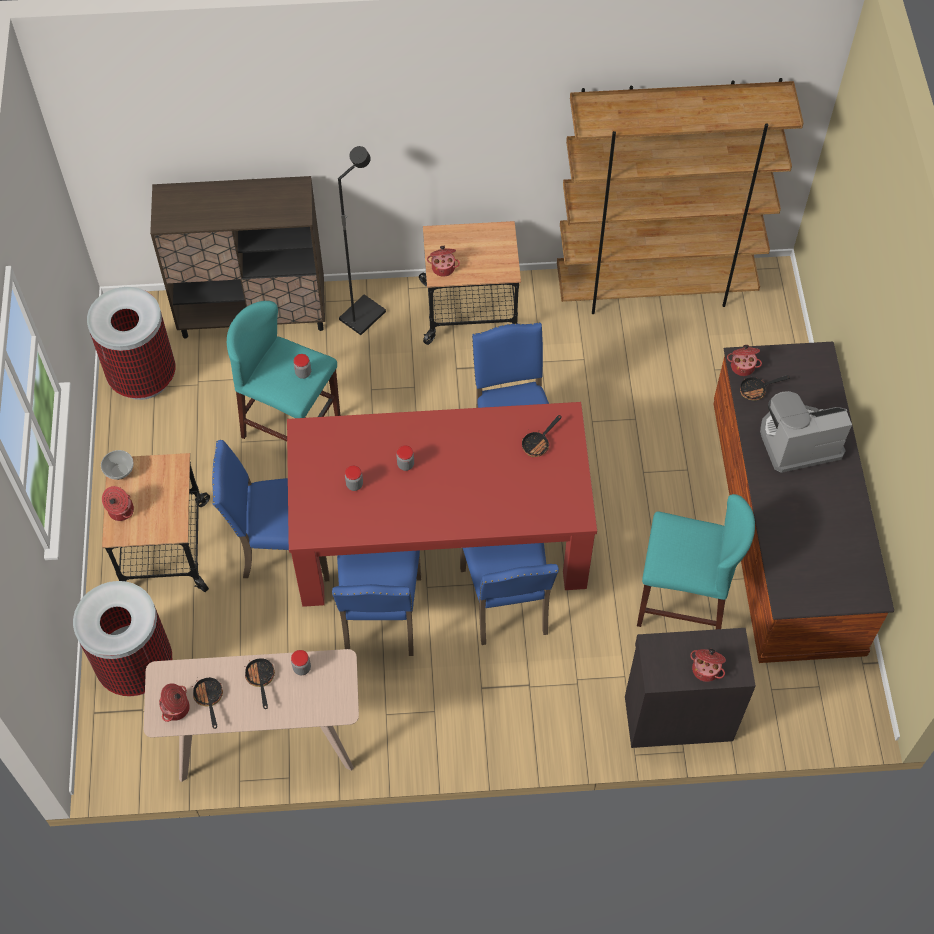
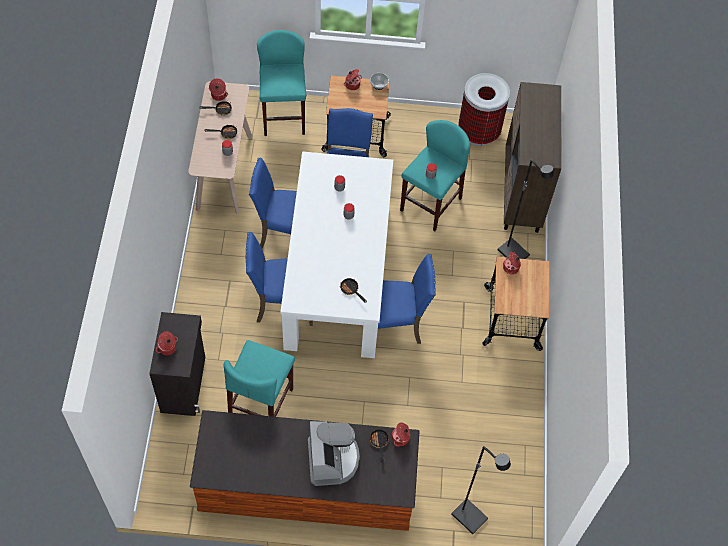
camera: 95 degrees right, 0 degrees up
trash can [73,581,172,696] -> turquoise stool [257,30,306,136]
red dining table [287,402,597,607] -> white dining table [280,151,393,358]
brown bookcase [557,78,804,314] -> none
none -> black floor lamp [451,446,511,534]

